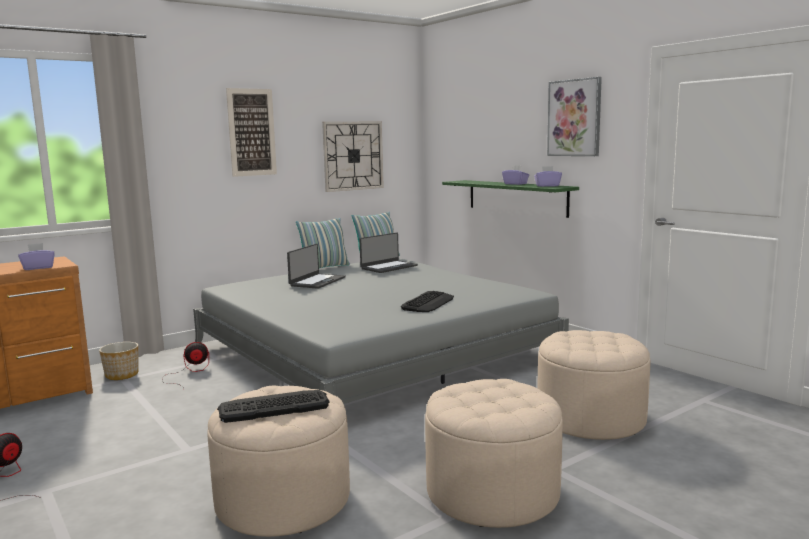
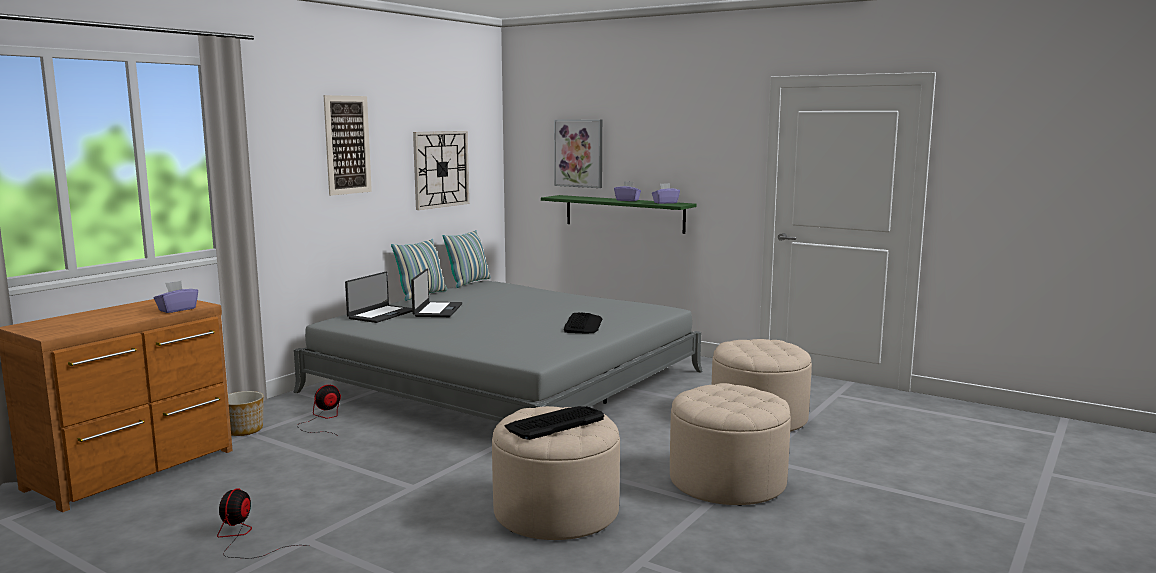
camera: 20 degrees left, 0 degrees up
laptop [359,233,418,273] -> laptop moved to [345,272,412,323]
picture [547,77,602,156] -> picture moved to [554,119,602,188]

